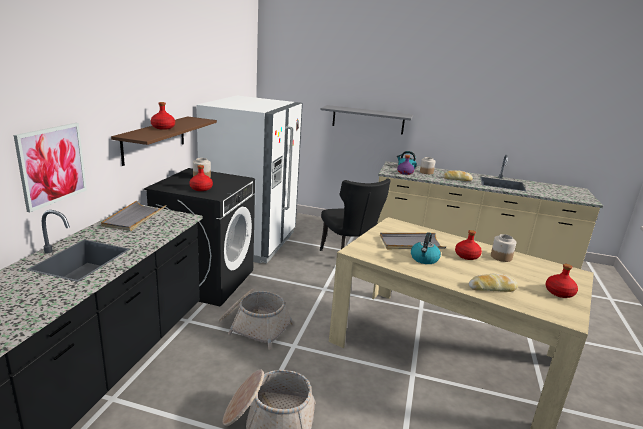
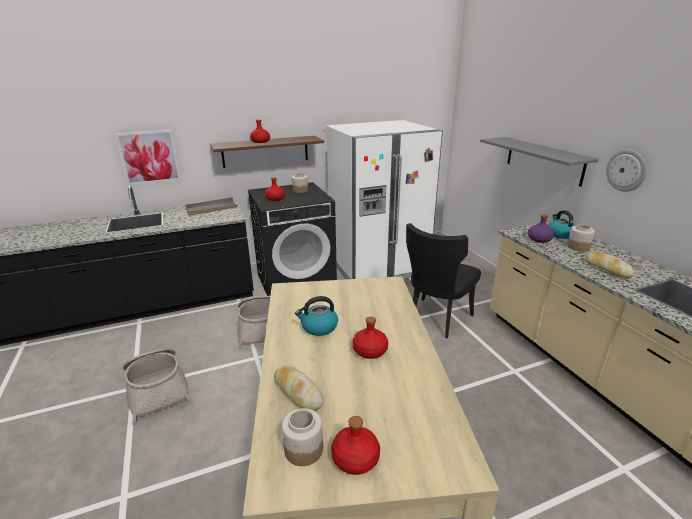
camera: 55 degrees right, 5 degrees up
grey tray [380,233,446,249] -> none
jar [491,234,516,262] -> jar moved to [282,408,323,466]
none -> wall clock [606,149,647,192]

